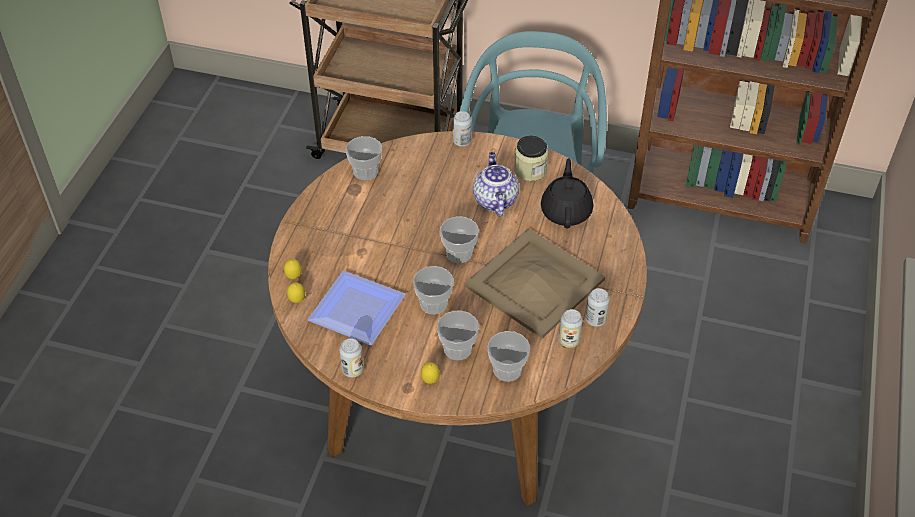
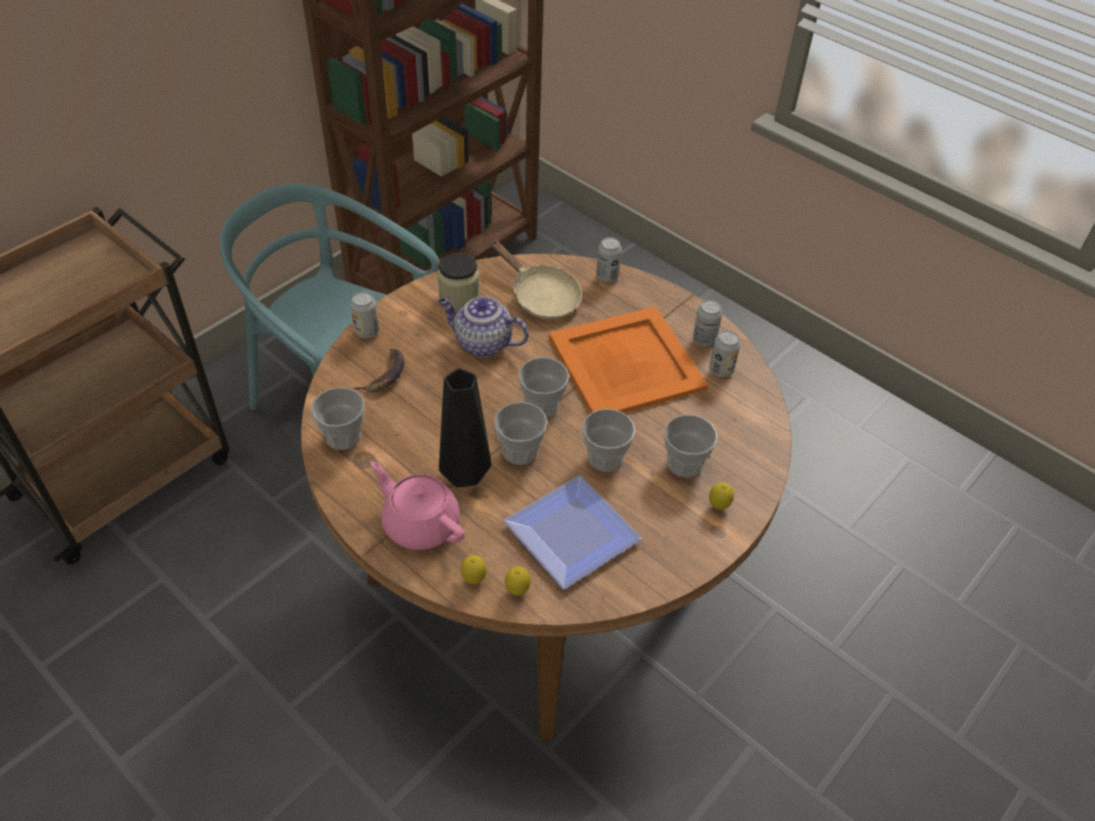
camera: 65 degrees left, 0 degrees up
can [339,338,364,377] -> can moved to [596,237,622,282]
beige tray [465,229,605,339] -> orange tray [549,306,708,413]
cup [487,331,530,382] -> cup moved to [494,402,547,465]
black teapot [541,158,593,228] -> beige frying pan [490,239,582,320]
none -> banana [353,348,404,392]
none -> pink teapot [370,461,465,550]
none -> black vase [439,368,492,487]

